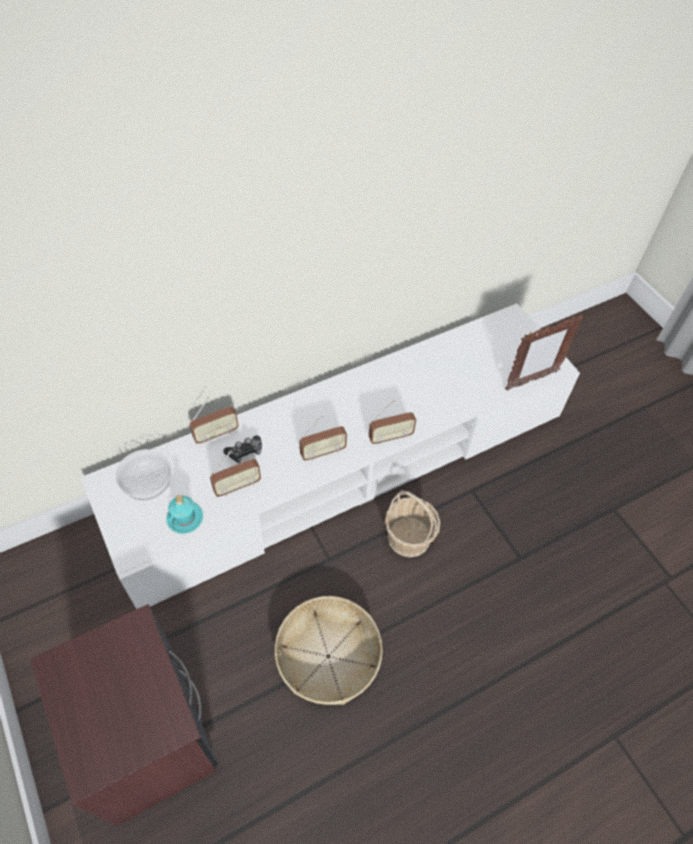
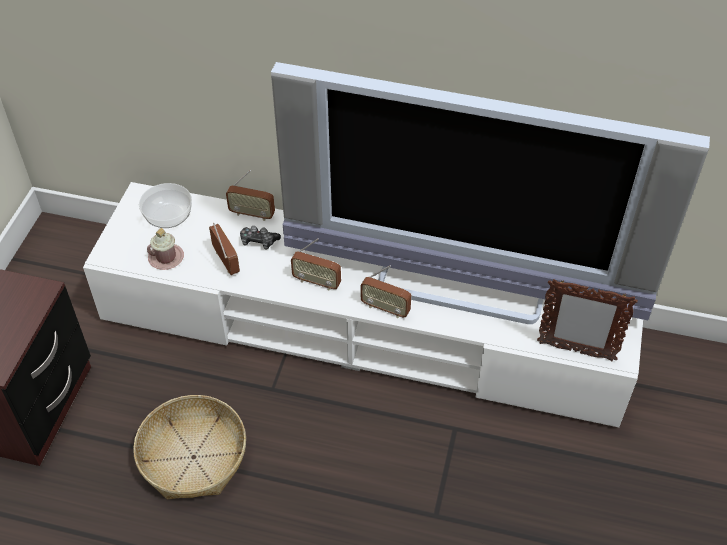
camera: 45 degrees right, 5 degrees down
turquoise mug [166,495,203,534] -> pink mug [147,228,184,270]
radio [210,450,261,497] -> radio turned 135 degrees counterclockwise [209,223,240,275]
basket [385,490,441,557] -> none
none -> television [271,62,710,324]

